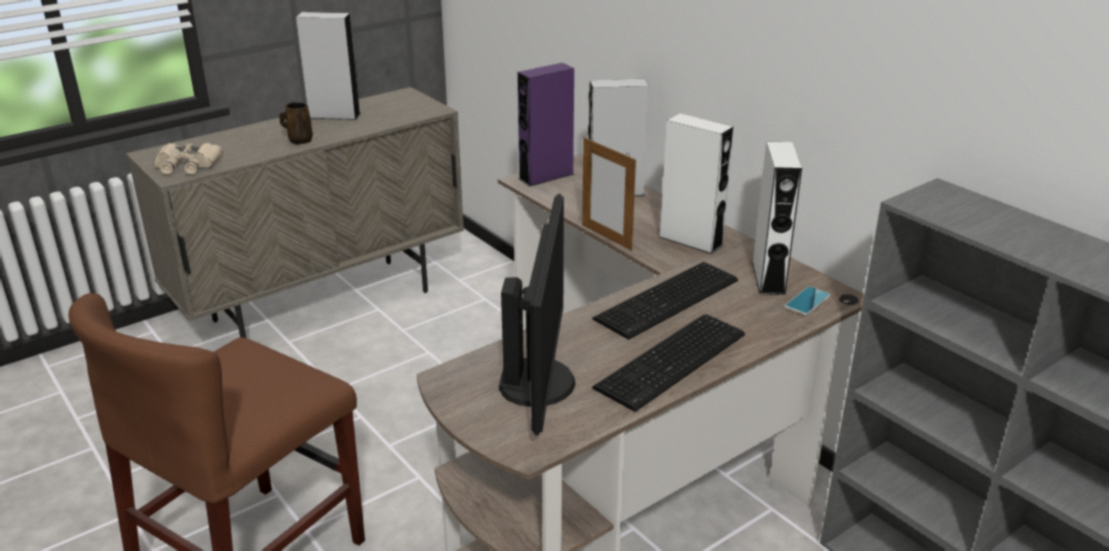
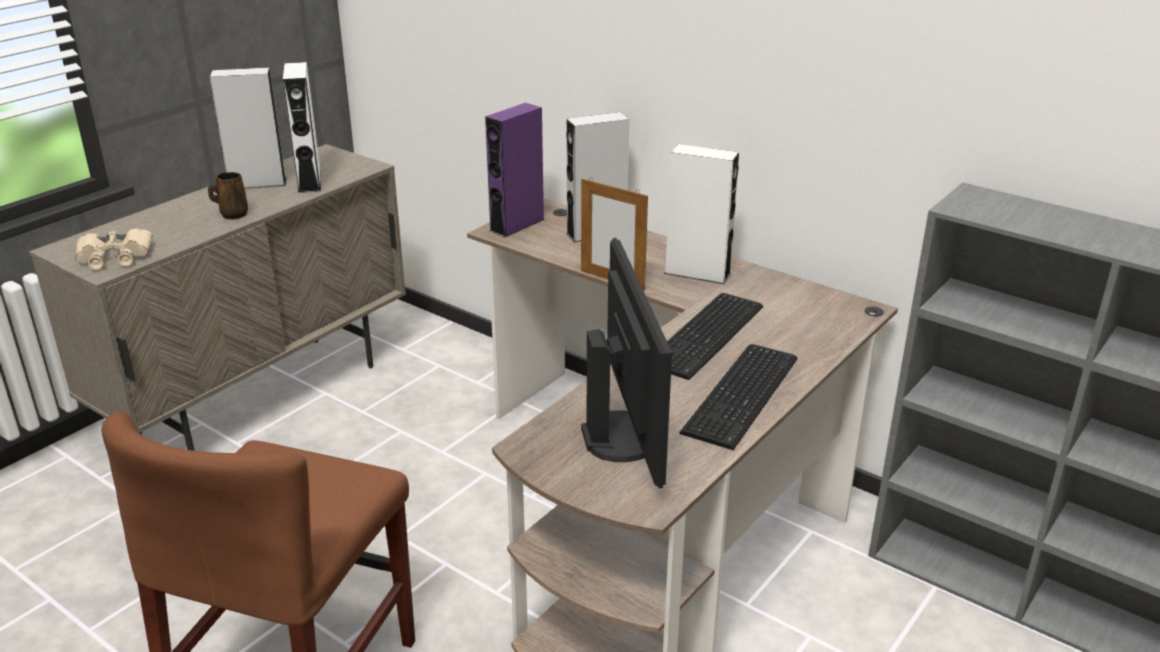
camera: 15 degrees left, 0 degrees up
white speaker [752,142,802,295] -> white speaker moved to [283,62,321,193]
phone [784,286,831,315] -> none

